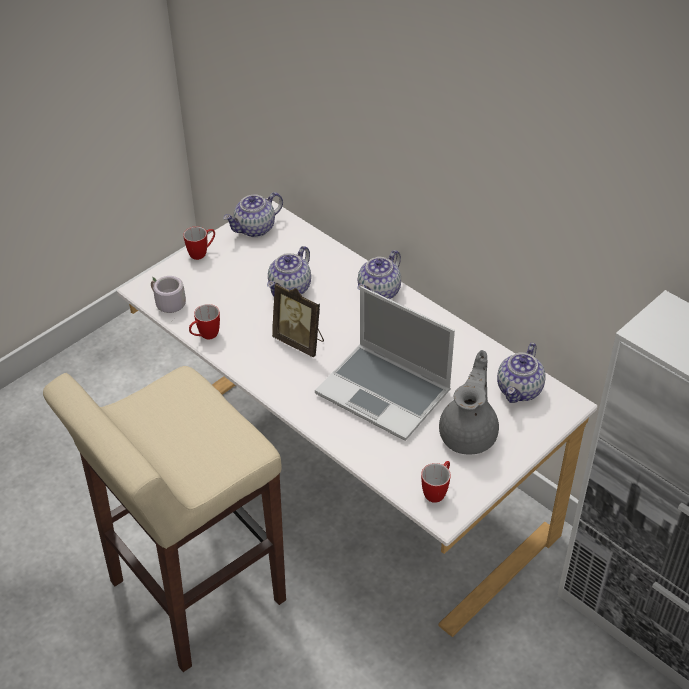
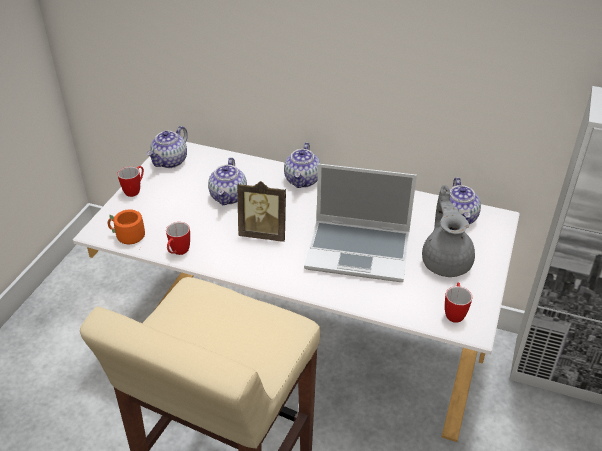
camera: 25 degrees left, 5 degrees down
grey mug [151,276,186,321] -> orange mug [108,209,145,249]

